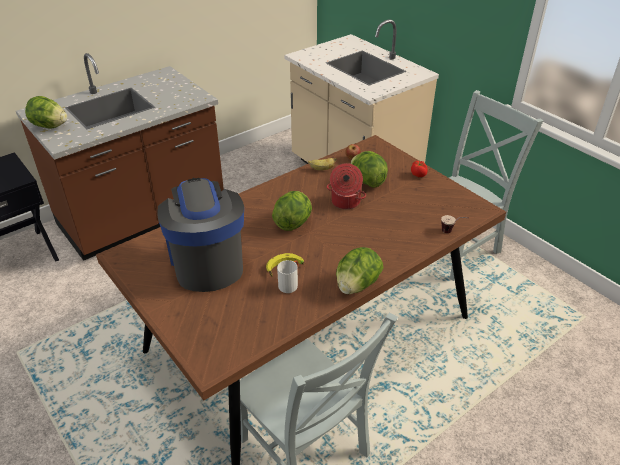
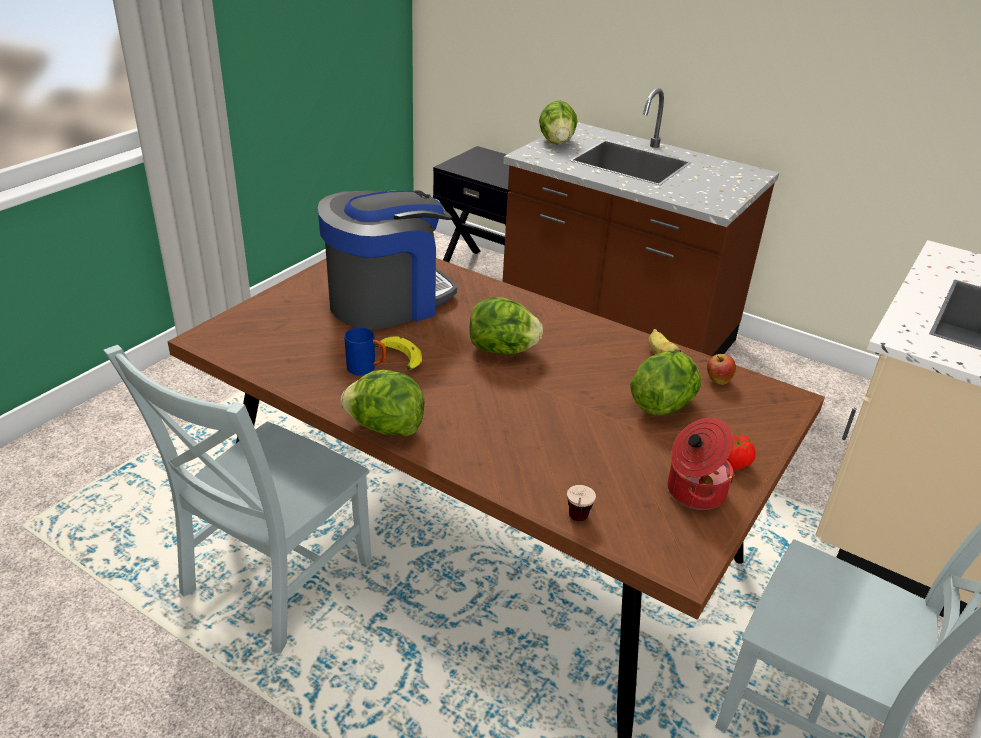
camera: 70 degrees right, 5 degrees down
white mug [277,260,298,293] -> blue mug [344,328,386,376]
cooking pot [327,163,366,209] -> cooking pot moved to [668,418,735,510]

